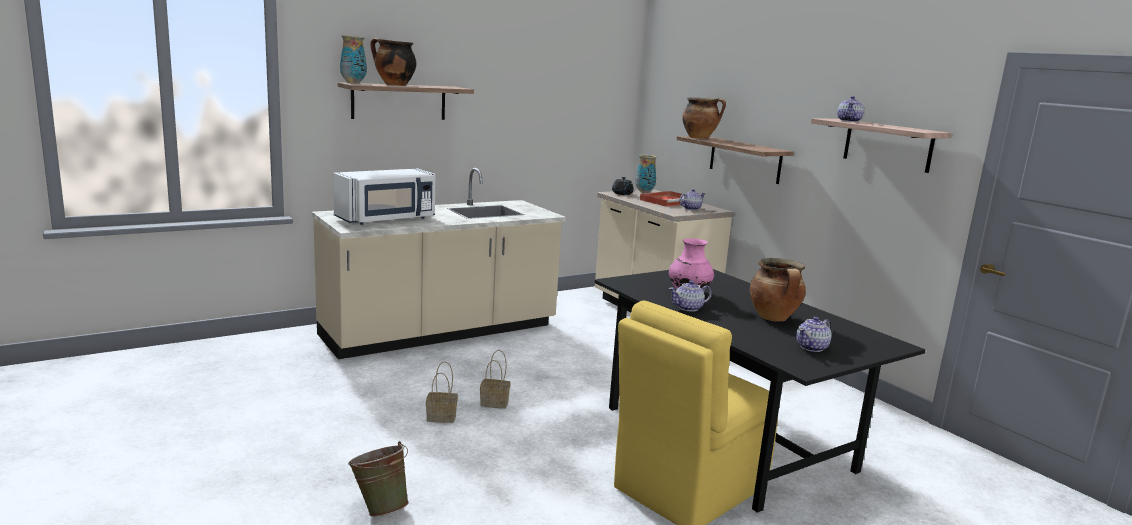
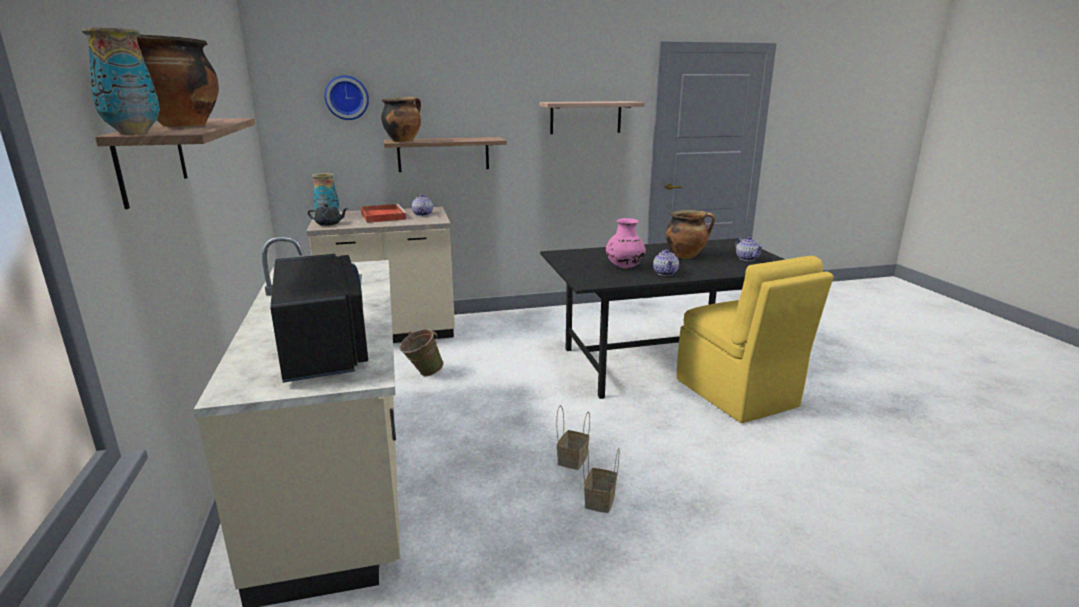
camera: 70 degrees left, 5 degrees up
white microwave [333,168,436,225] -> black microwave [270,254,368,383]
green bucket [348,441,409,517] -> green bucket moved to [399,329,444,376]
teapot [837,96,864,122] -> none
none -> wall clock [324,75,369,120]

